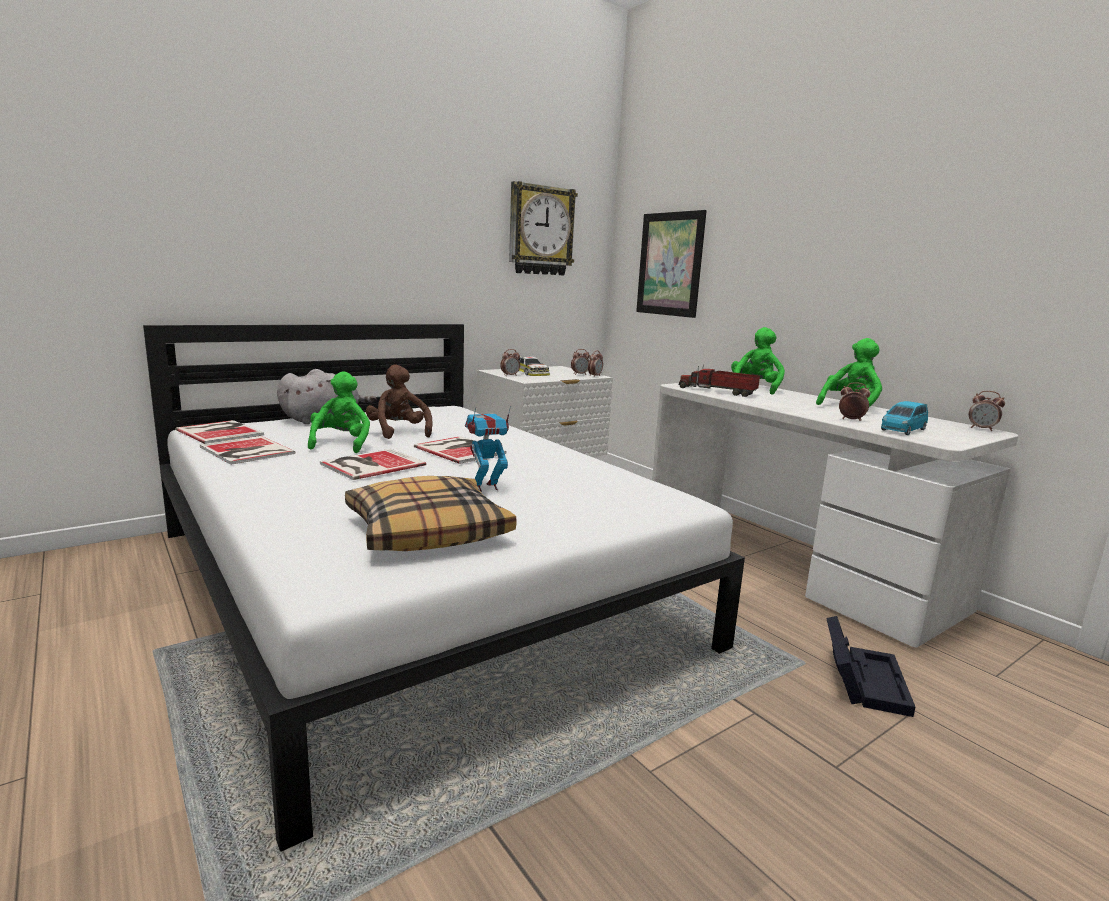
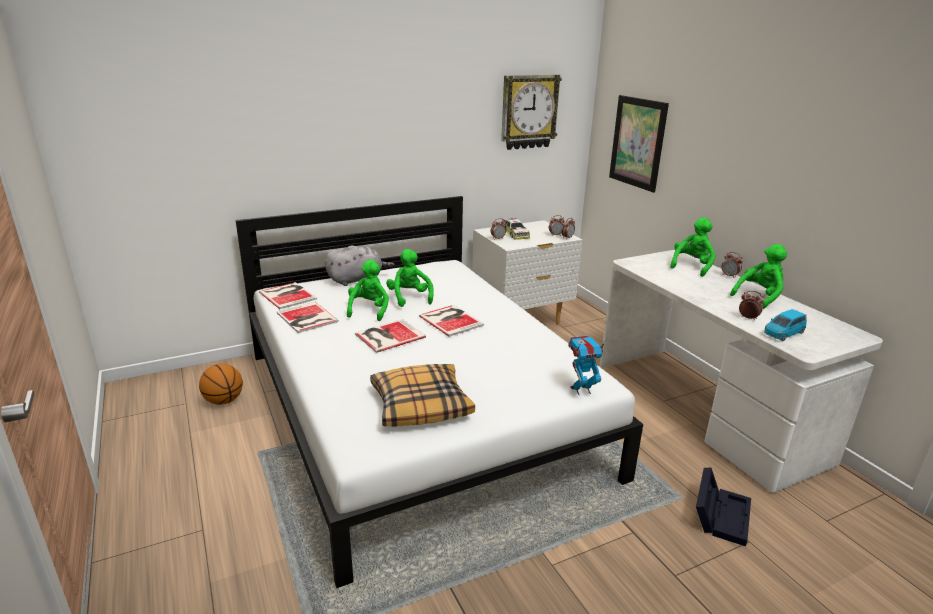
camera: 10 degrees right, 10 degrees up
brown plush toy [366,364,432,439] -> green plush toy [386,249,434,307]
toy robot [465,406,511,492] -> toy robot moved to [568,335,607,395]
toy truck [679,365,760,397] -> none
alarm clock [969,391,1005,431] -> alarm clock moved to [721,252,743,278]
none -> basketball [199,364,243,405]

